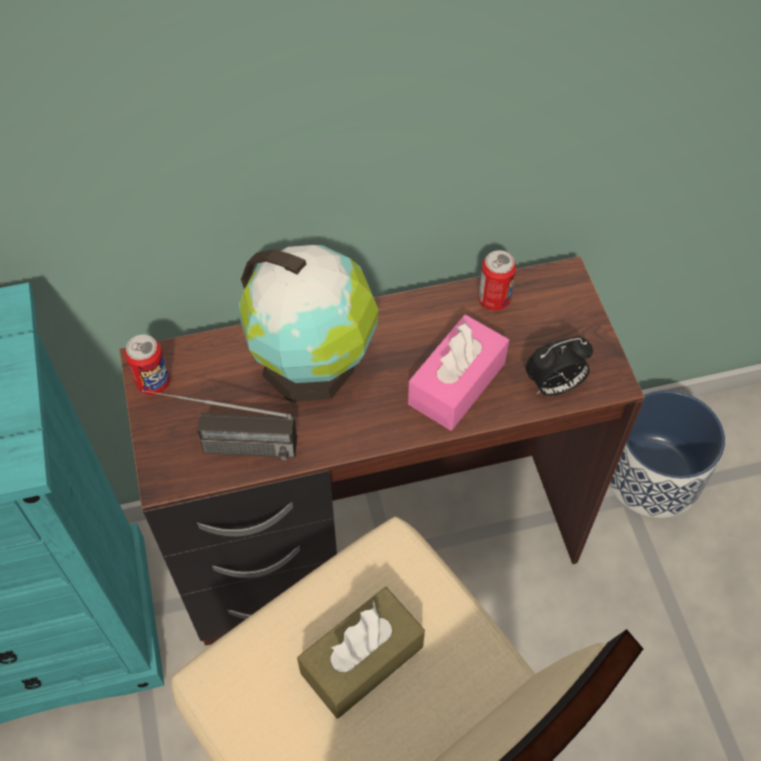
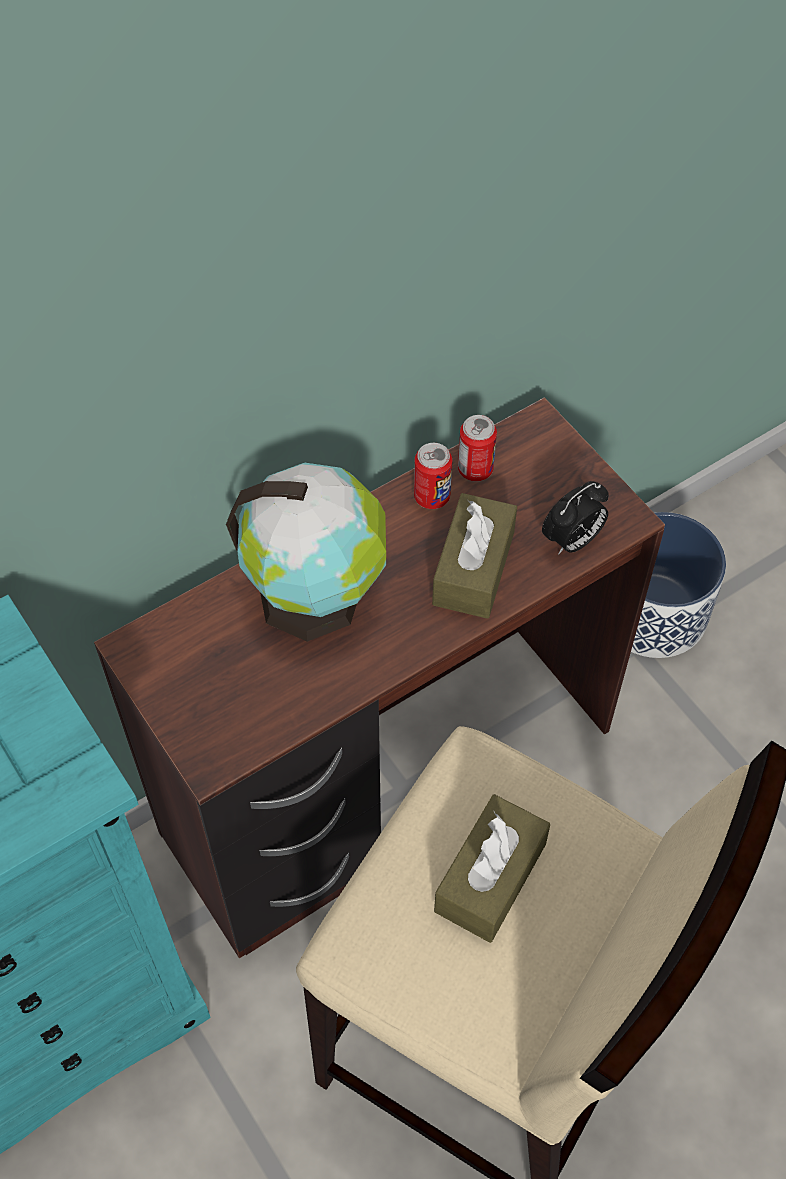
camera: 20 degrees left, 0 degrees up
can [125,334,170,395] -> can moved to [414,443,452,509]
radio [142,390,297,461] -> none
pink tissue box [408,315,509,431] -> brown tissue box [432,493,517,619]

